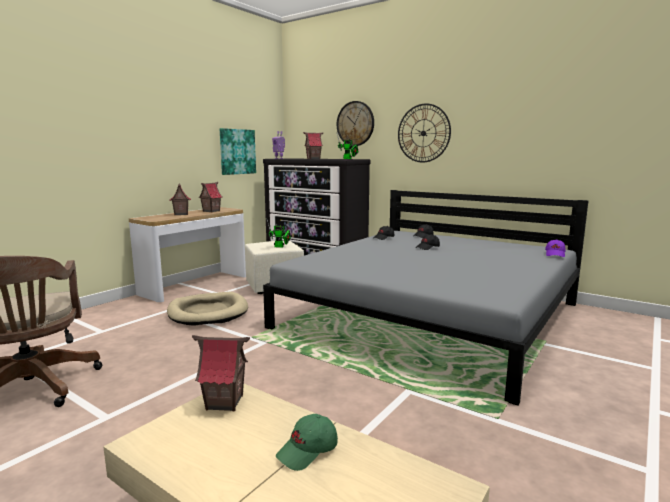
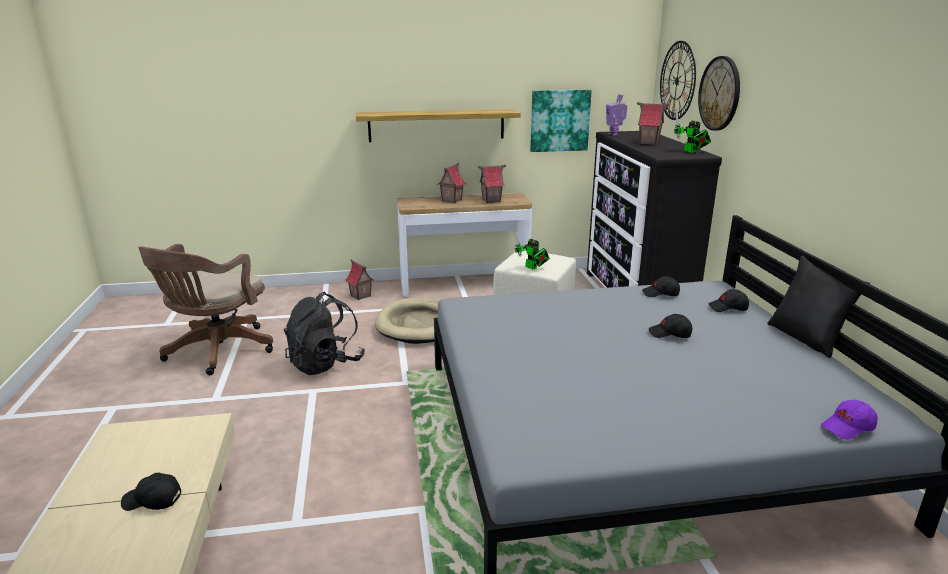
camera: 45 degrees right, 10 degrees up
toy house [192,335,250,412] -> toy house moved to [345,260,374,300]
green cap [276,414,338,471] -> black cap [121,473,181,511]
wall clock [398,103,451,163] -> wall clock moved to [660,41,696,120]
none -> black backpack [284,292,365,375]
none -> shelf [356,109,521,142]
none -> black pillow [767,256,870,358]

